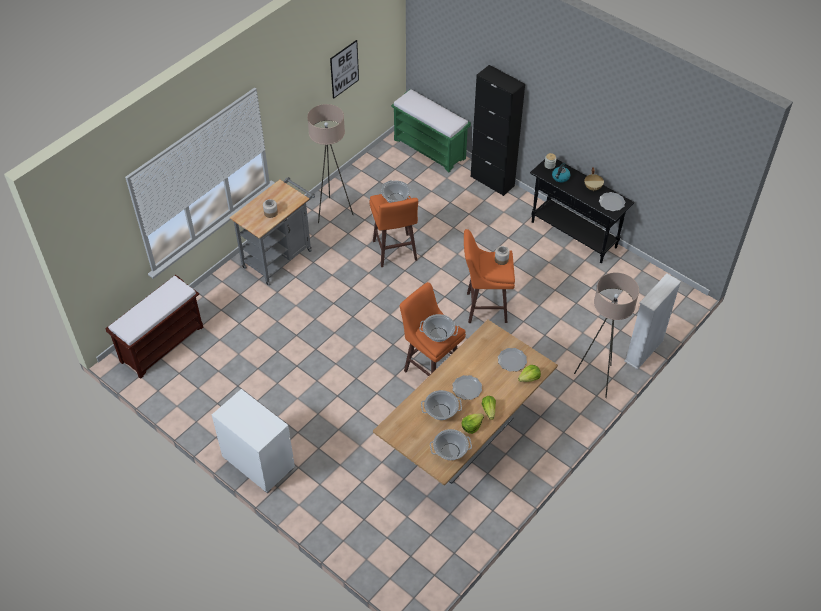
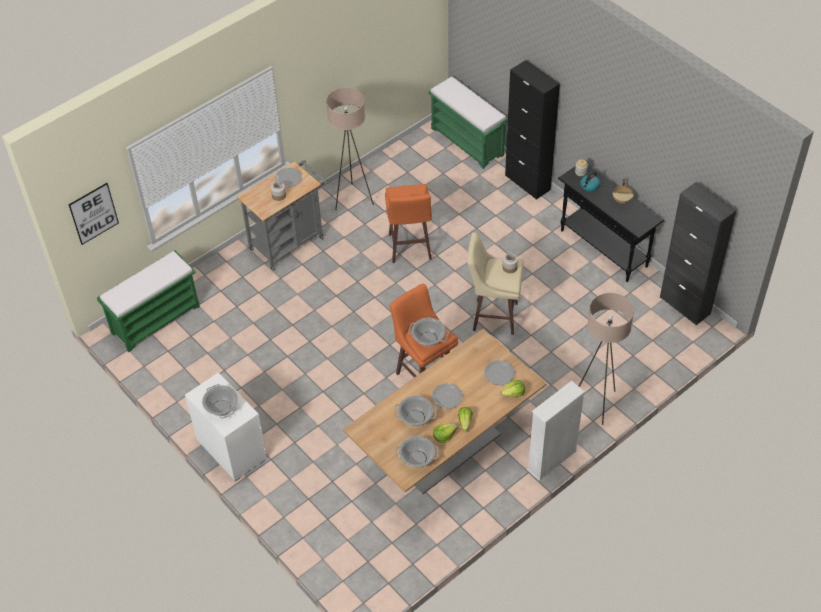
camera: 10 degrees right, 0 degrees up
brown bench [105,275,203,379] -> green bench [97,250,200,352]
picture [330,40,359,99] -> picture moved to [69,183,119,245]
cooking pot [381,180,411,203] -> cooking pot moved to [202,384,238,419]
orange stool [464,229,515,323] -> beige stool [467,232,523,335]
plate [599,192,625,211] -> plate moved to [275,168,302,187]
white bookcase [624,274,681,370] -> white bookcase moved to [527,381,585,481]
none -> black cabinet [660,182,736,325]

